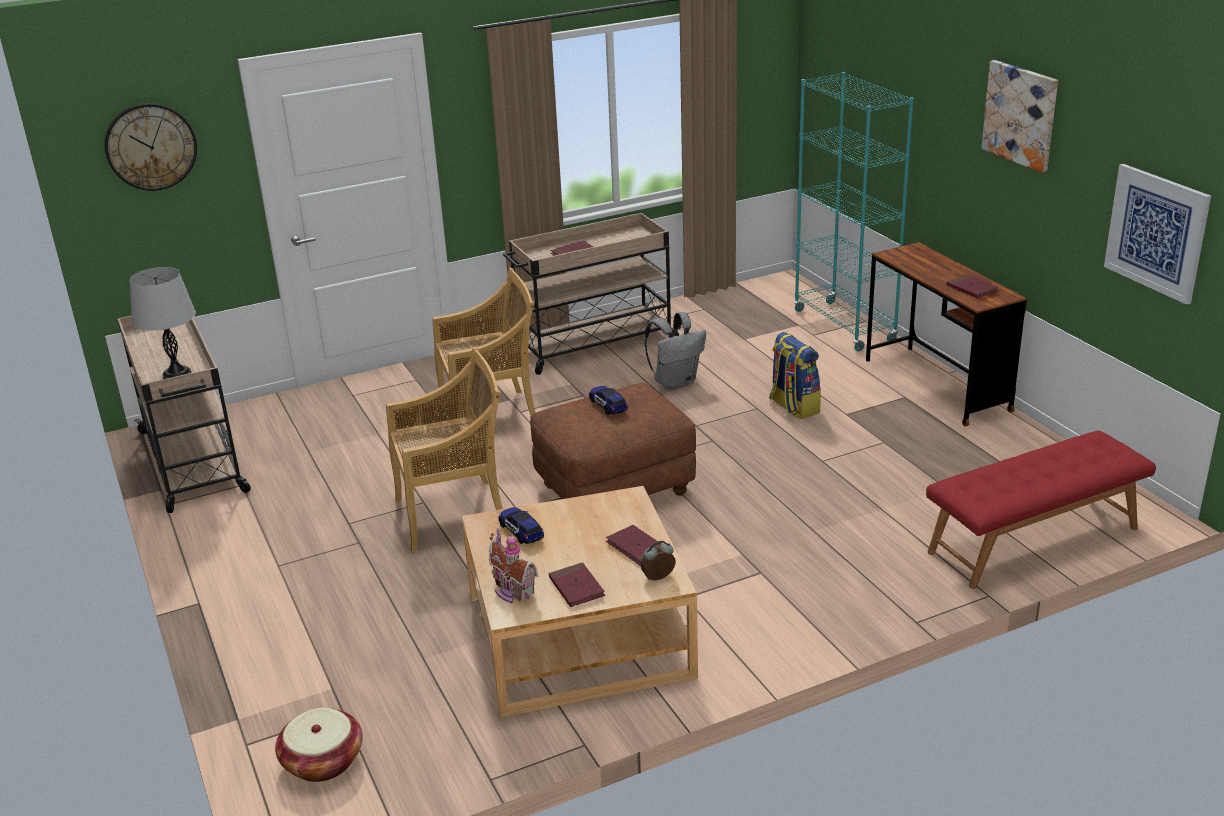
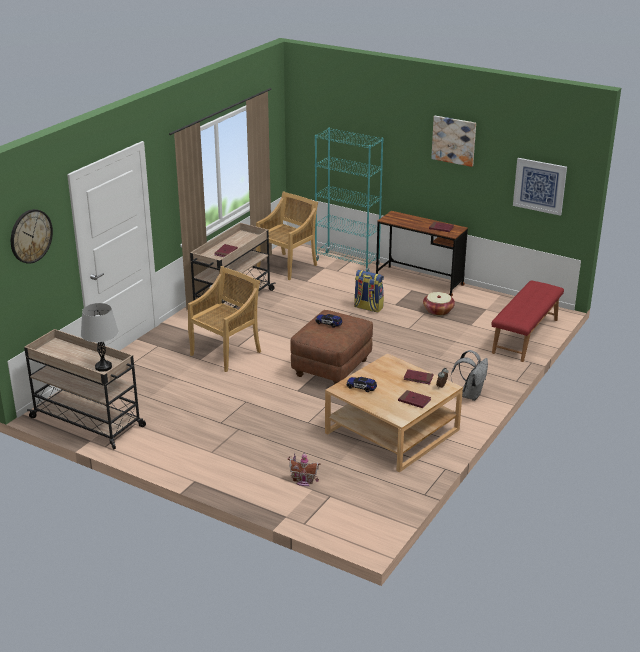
camera: 35 degrees left, 0 degrees up
basket [275,708,363,782] -> basket moved to [423,292,455,316]
beige chair [386,347,503,553] -> beige chair moved to [256,191,318,280]
toy house [489,528,538,603] -> toy house moved to [288,452,321,486]
grey backpack [645,312,706,390] -> grey backpack moved to [451,350,488,401]

